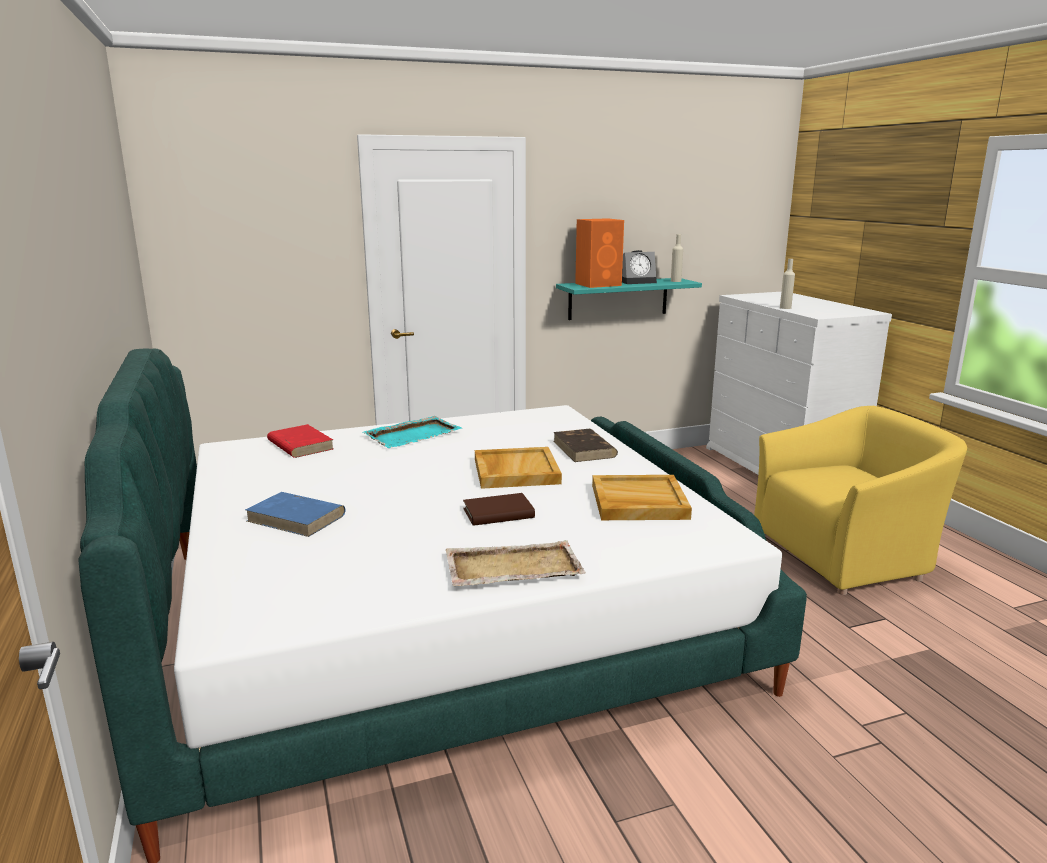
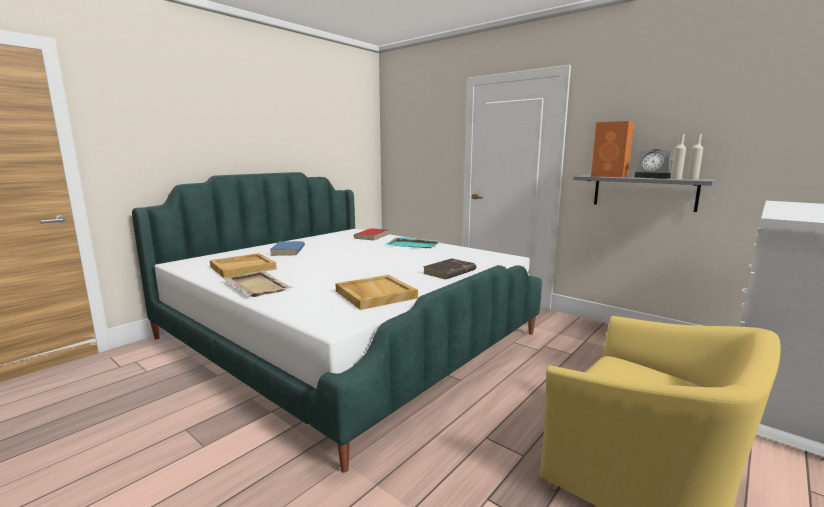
camera: 60 degrees right, 5 degrees down
brown book [463,493,535,526] -> none
beige tray [475,447,562,489] -> beige tray moved to [210,253,277,278]
turquoise shelf [556,278,702,320] -> grey shelf [573,175,717,212]
beige bottle [780,259,795,309] -> beige bottle moved to [670,134,686,179]

